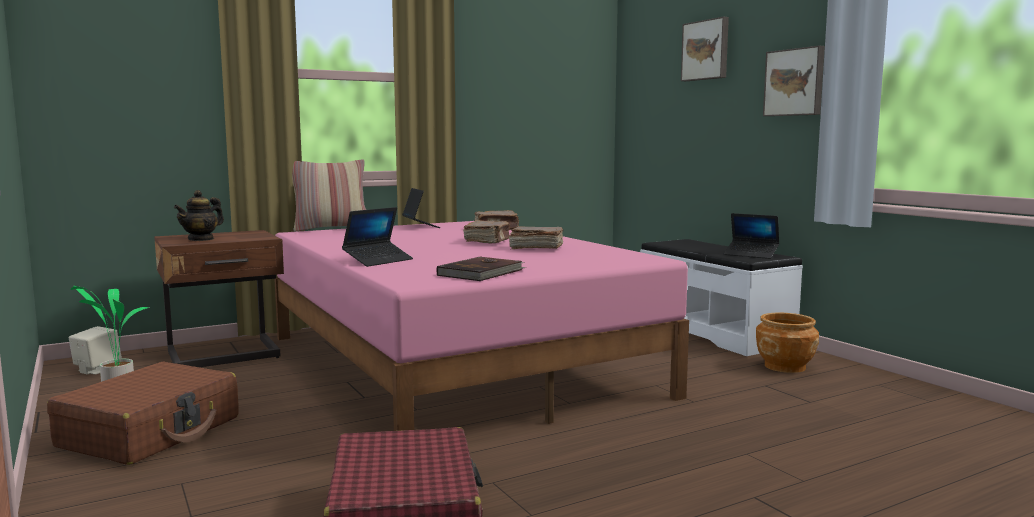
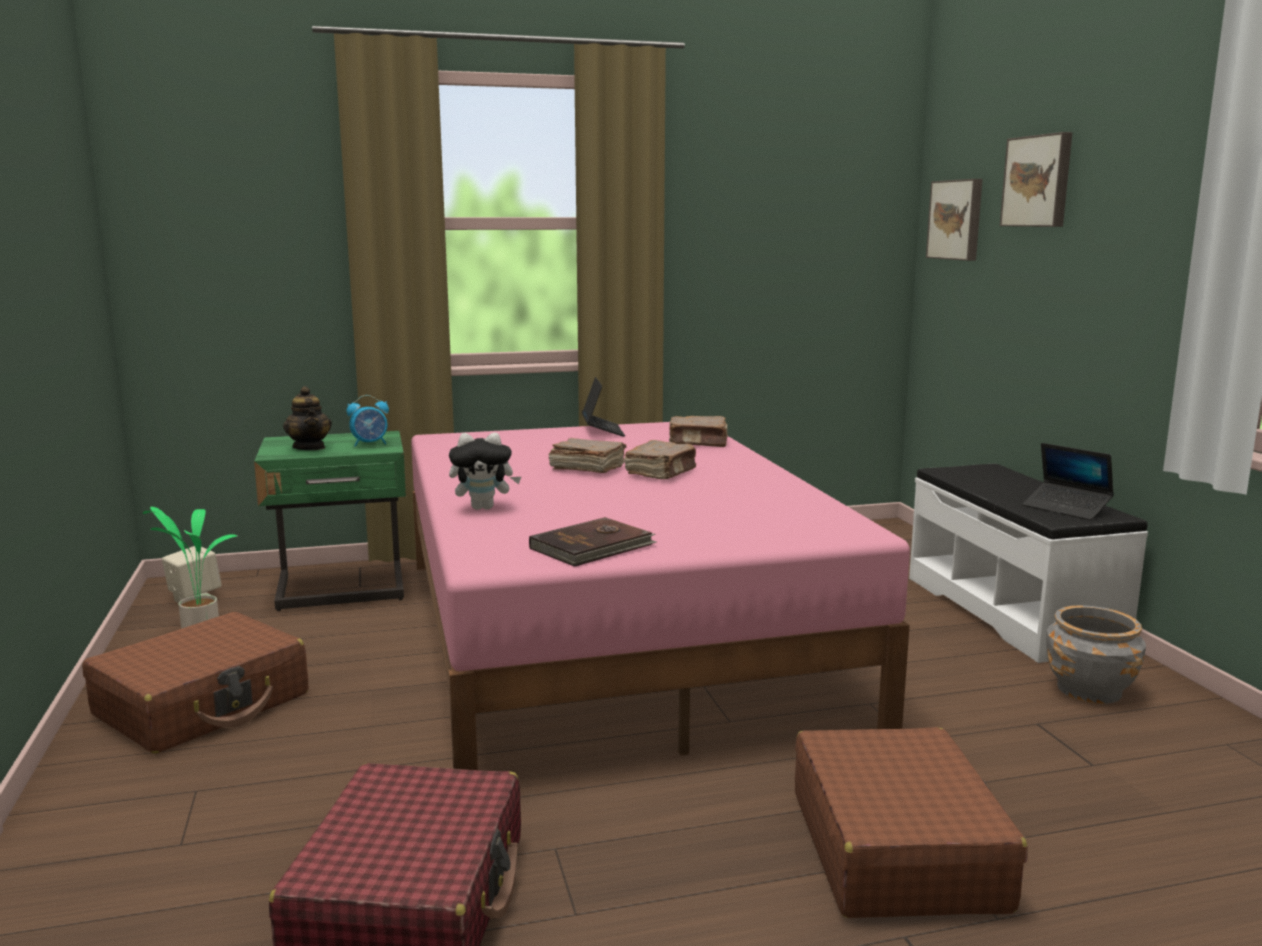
camera: 15 degrees right, 5 degrees up
brown nightstand [154,230,284,367] -> green nightstand [254,431,406,611]
teapot [174,190,224,241] -> teapot turned 75 degrees counterclockwise [283,386,332,450]
pillow [292,159,366,231] -> none
laptop [342,207,413,267] -> plush toy [449,433,521,510]
brown book [509,226,563,249] -> brown book moved to [549,438,626,473]
brown planter [756,313,819,373] -> grey planter [1046,605,1146,704]
picture [763,45,825,116] -> picture moved to [926,179,983,261]
none -> alarm clock [347,395,389,447]
none -> brown suitcase [795,727,1027,918]

